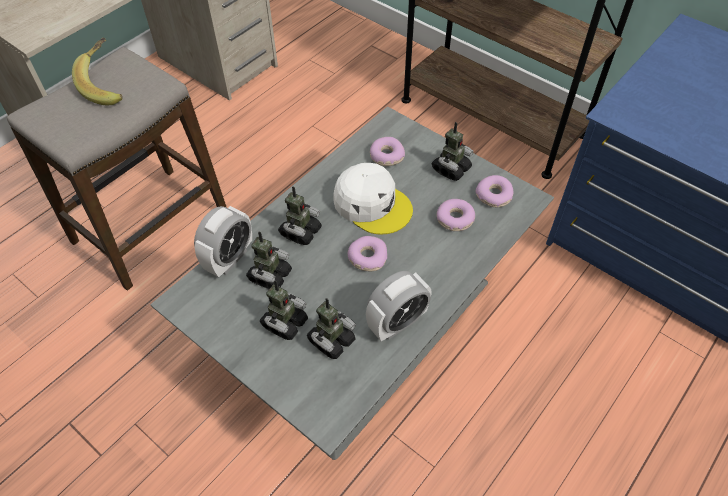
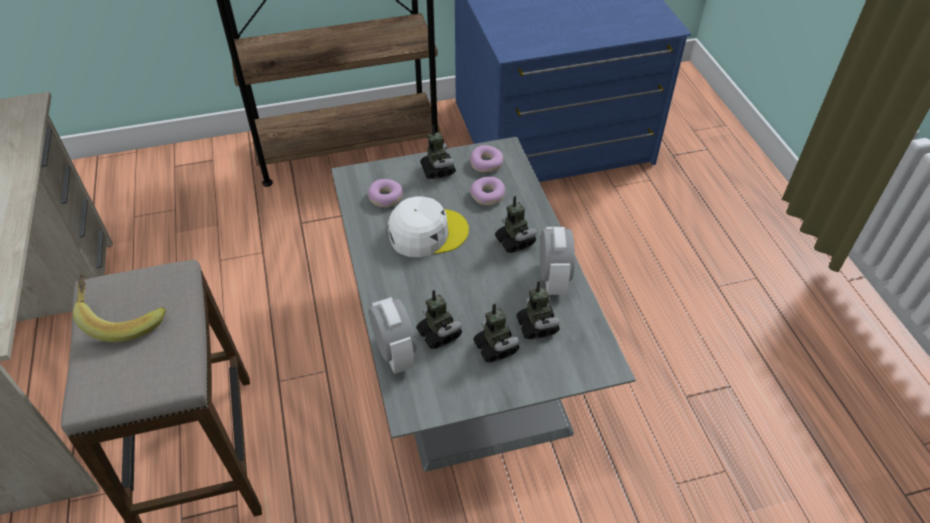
camera: 55 degrees left, 5 degrees down
toy robot [278,186,322,245] -> toy robot moved to [495,196,537,253]
donut [348,236,387,271] -> none

